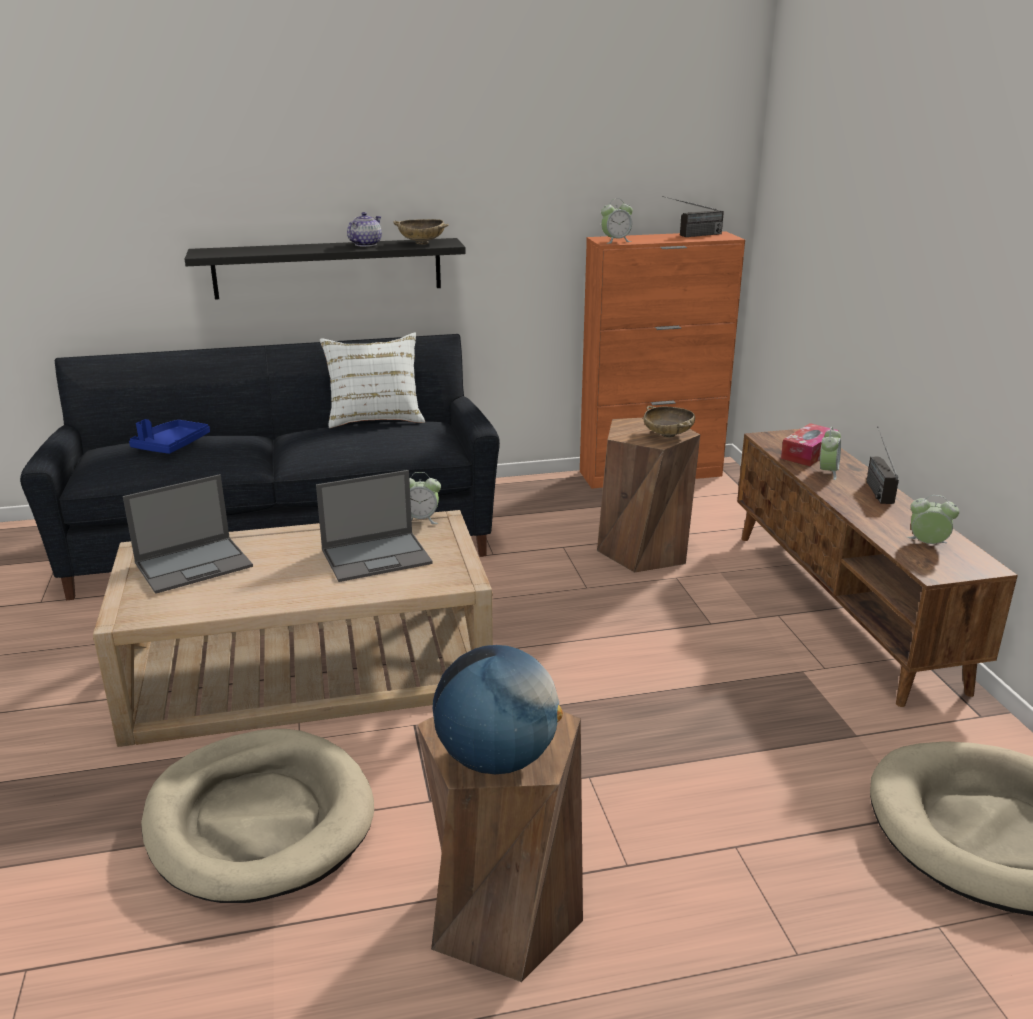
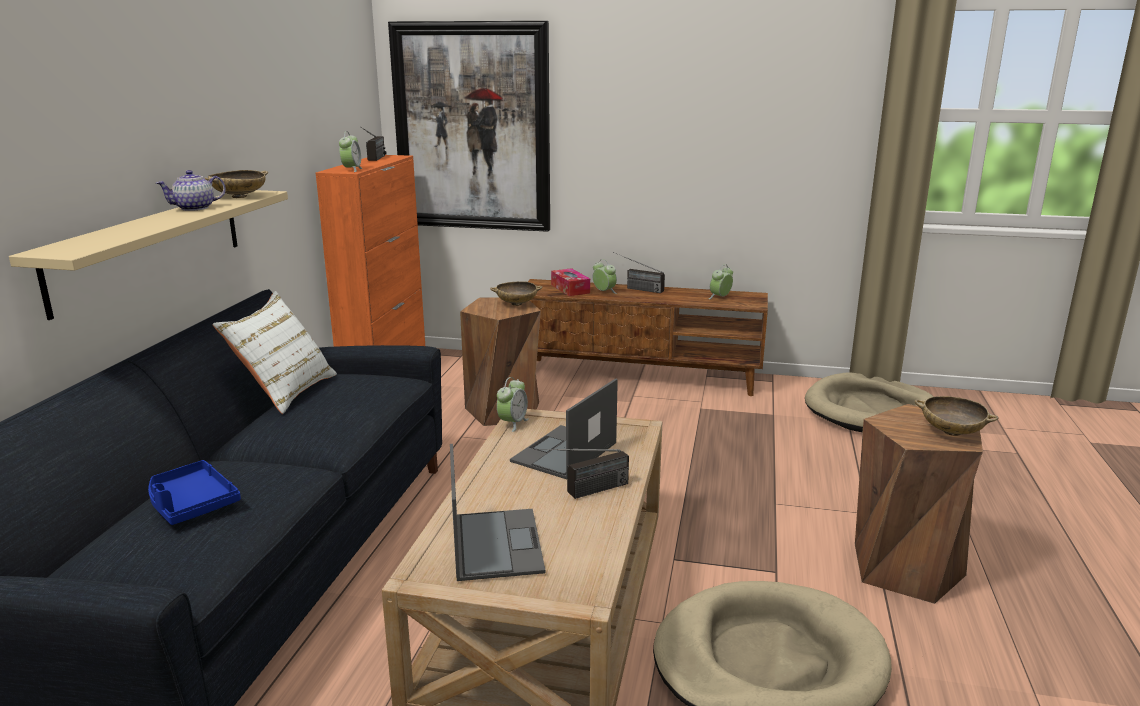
camera: 65 degrees left, 5 degrees down
black shelf [185,238,466,300] -> beige shelf [9,190,288,320]
laptop [316,470,433,582] -> laptop turned 150 degrees counterclockwise [510,378,618,479]
teapot [347,212,382,247] -> teapot turned 90 degrees counterclockwise [156,170,226,211]
globe [433,645,563,774] -> beige bowl [915,396,999,436]
none -> picture [388,21,550,232]
none -> radio [536,449,629,499]

